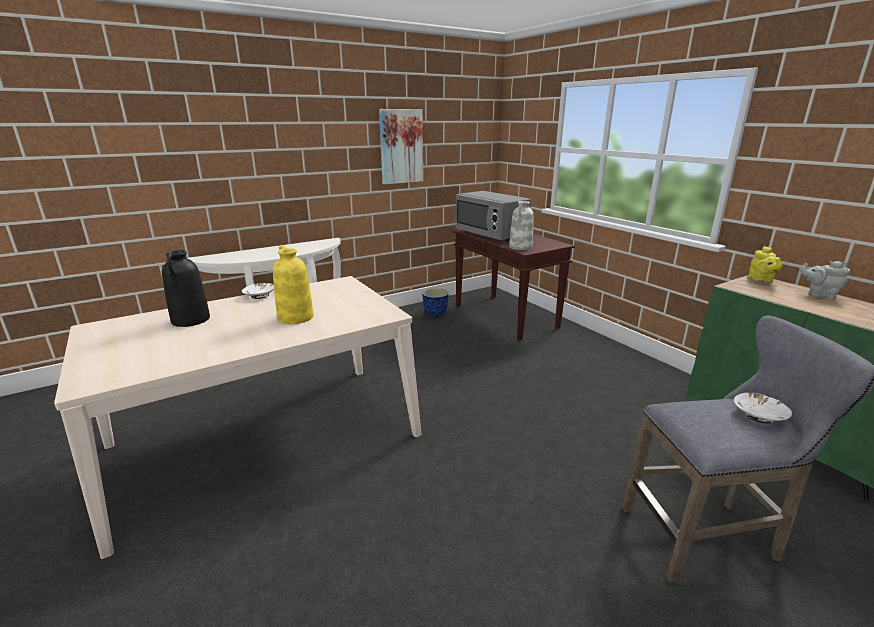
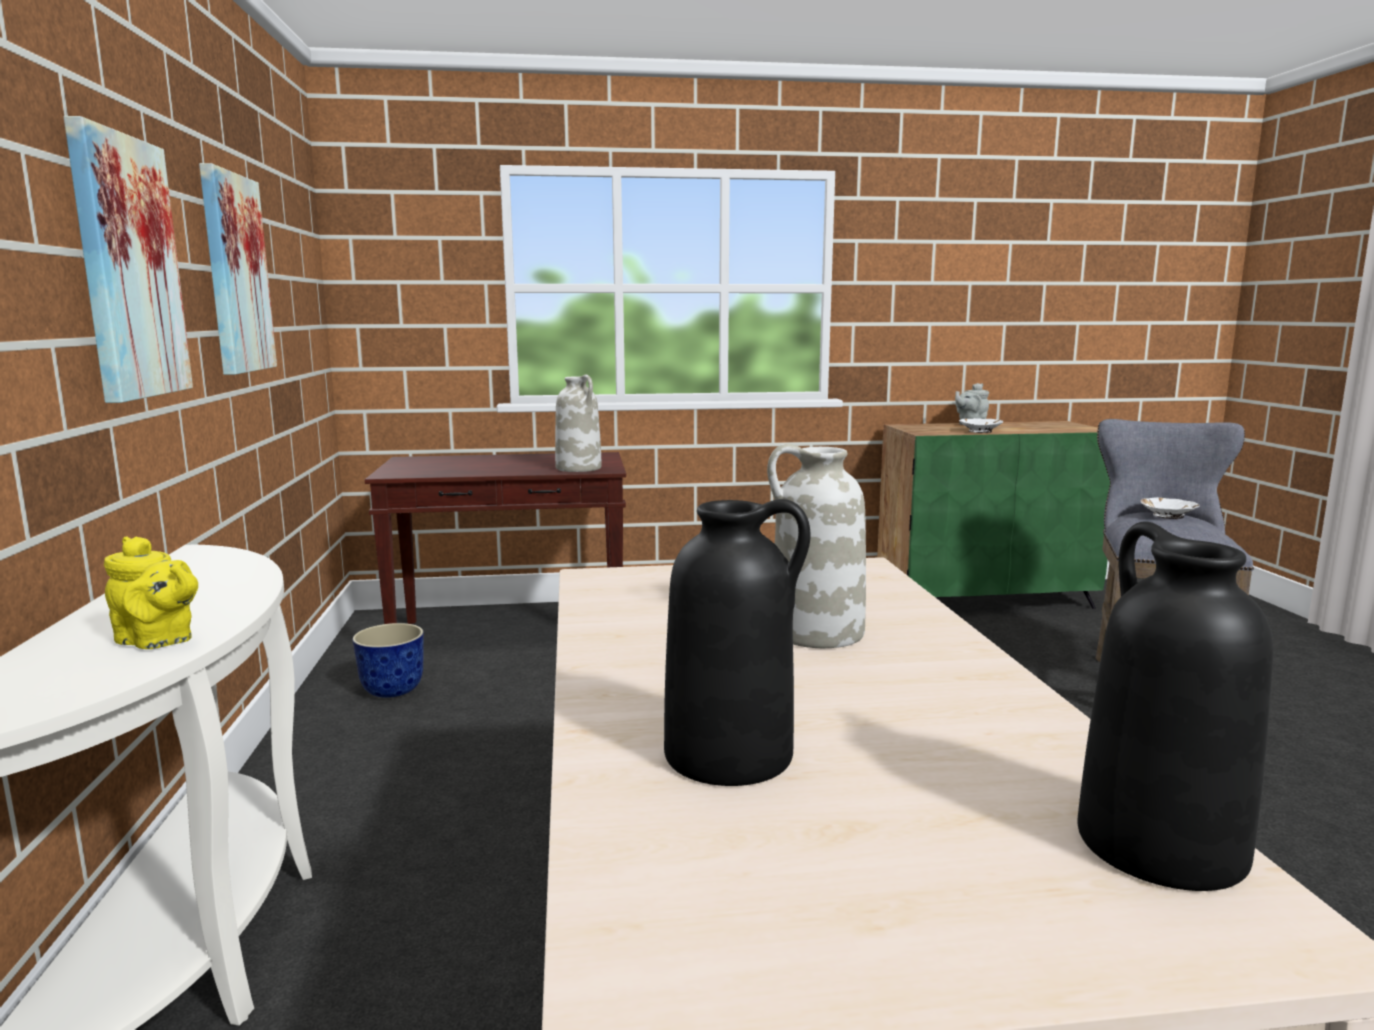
camera: 65 degrees left, 10 degrees down
white bowl [242,283,274,299] -> white bowl moved to [959,418,1003,433]
yellow vase [273,245,314,324] -> white vase [767,444,866,648]
grey microwave [455,191,531,243] -> none
yellow teapot [748,246,783,283] -> yellow teapot moved to [104,536,198,649]
none -> picture [64,116,193,403]
none -> black vase [1077,521,1273,891]

